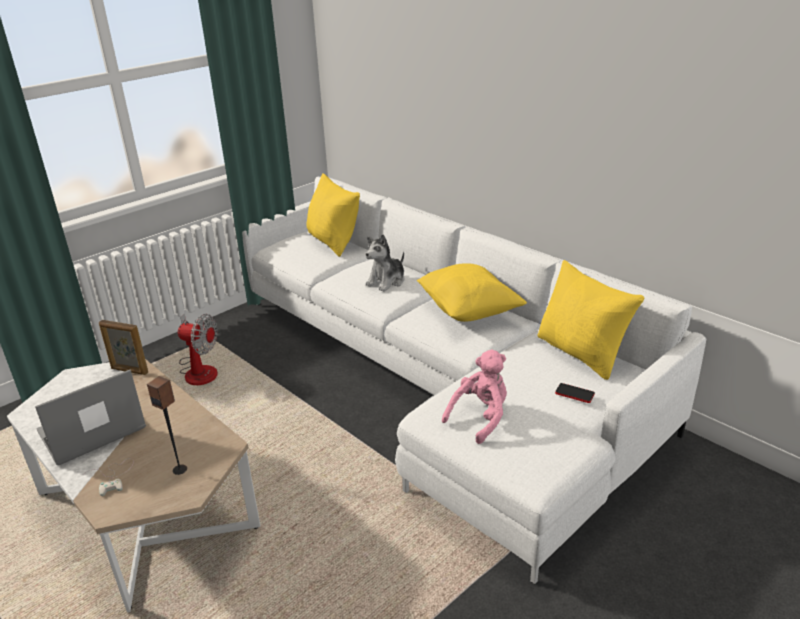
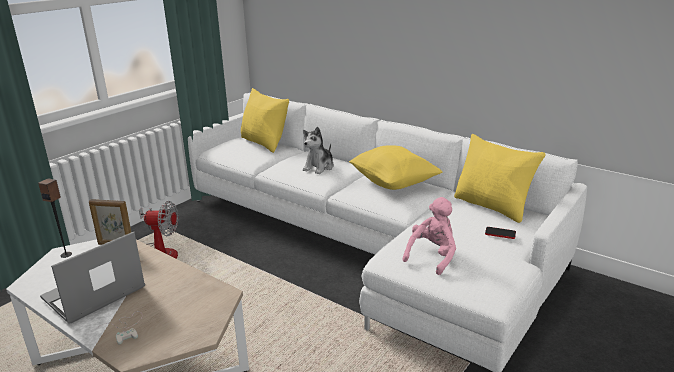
camera: 10 degrees left, 5 degrees down
speaker [147,376,187,475] -> speaker moved to [38,179,72,258]

